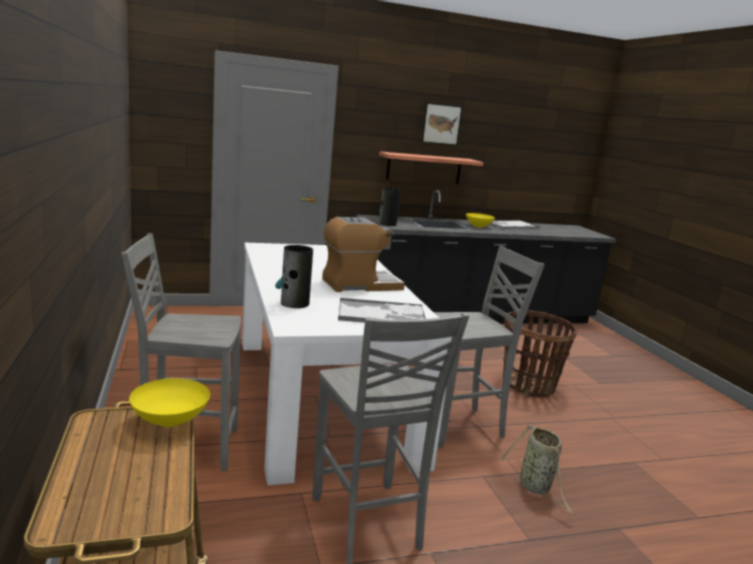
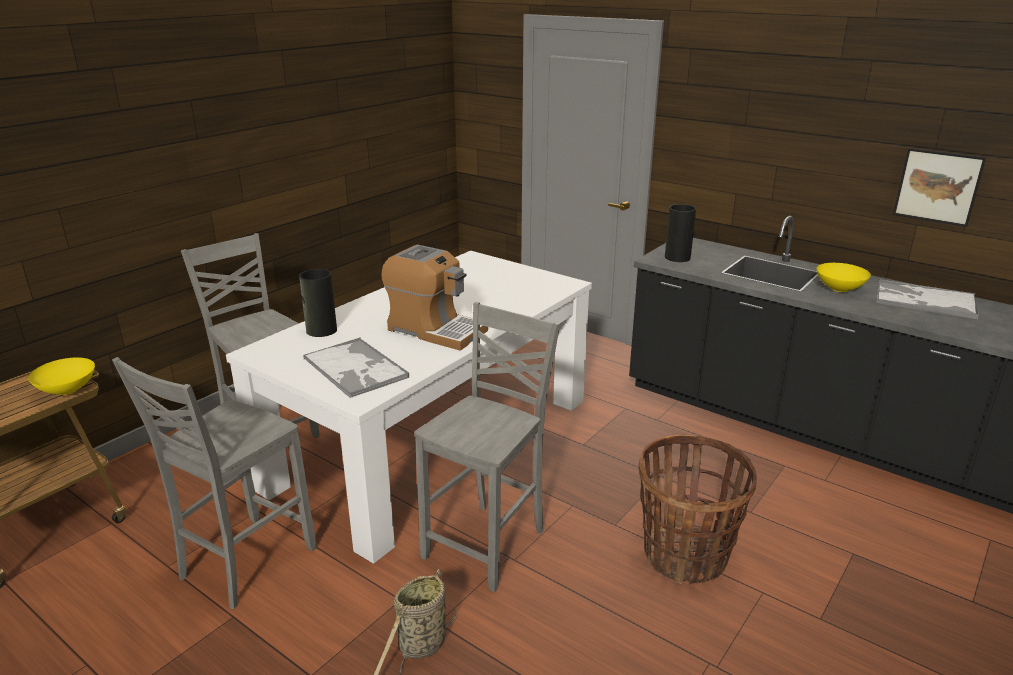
camera: 55 degrees right, 10 degrees up
shelf [379,151,484,184] -> none
picture [421,102,463,146] -> picture moved to [893,148,986,227]
grey chair [434,245,545,448] -> grey chair turned 90 degrees counterclockwise [414,302,560,592]

